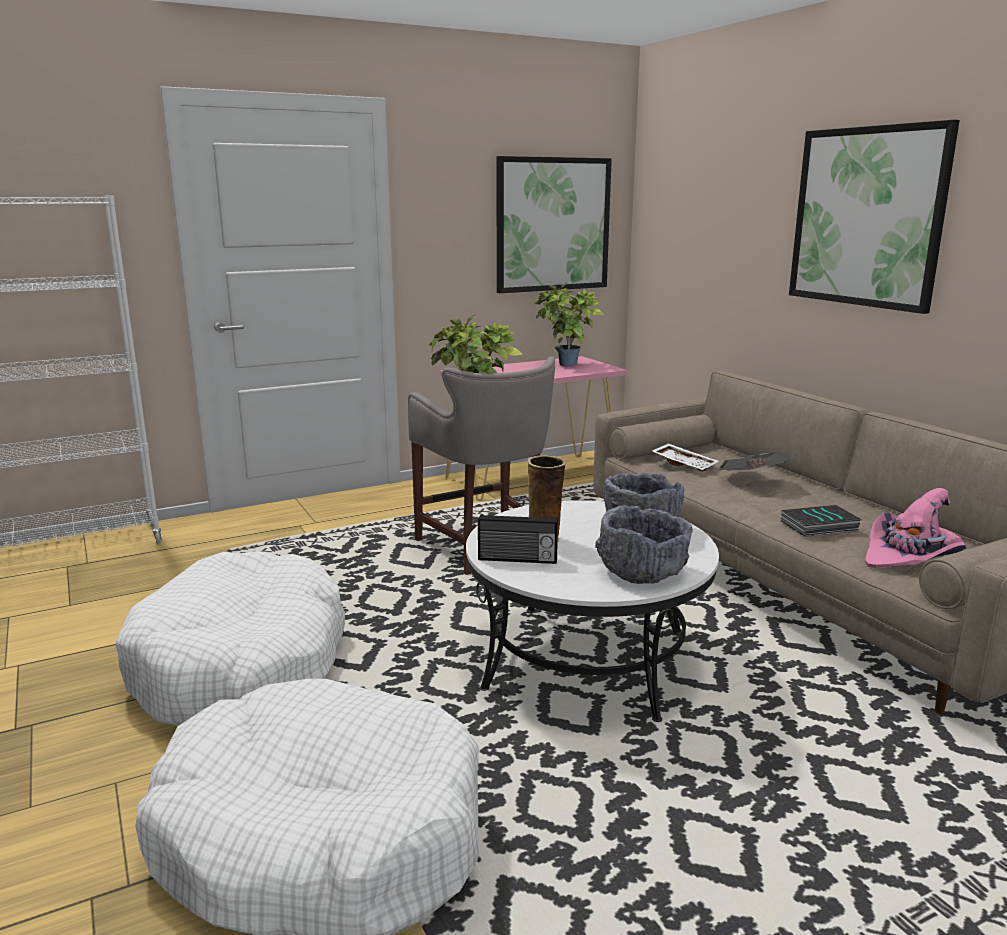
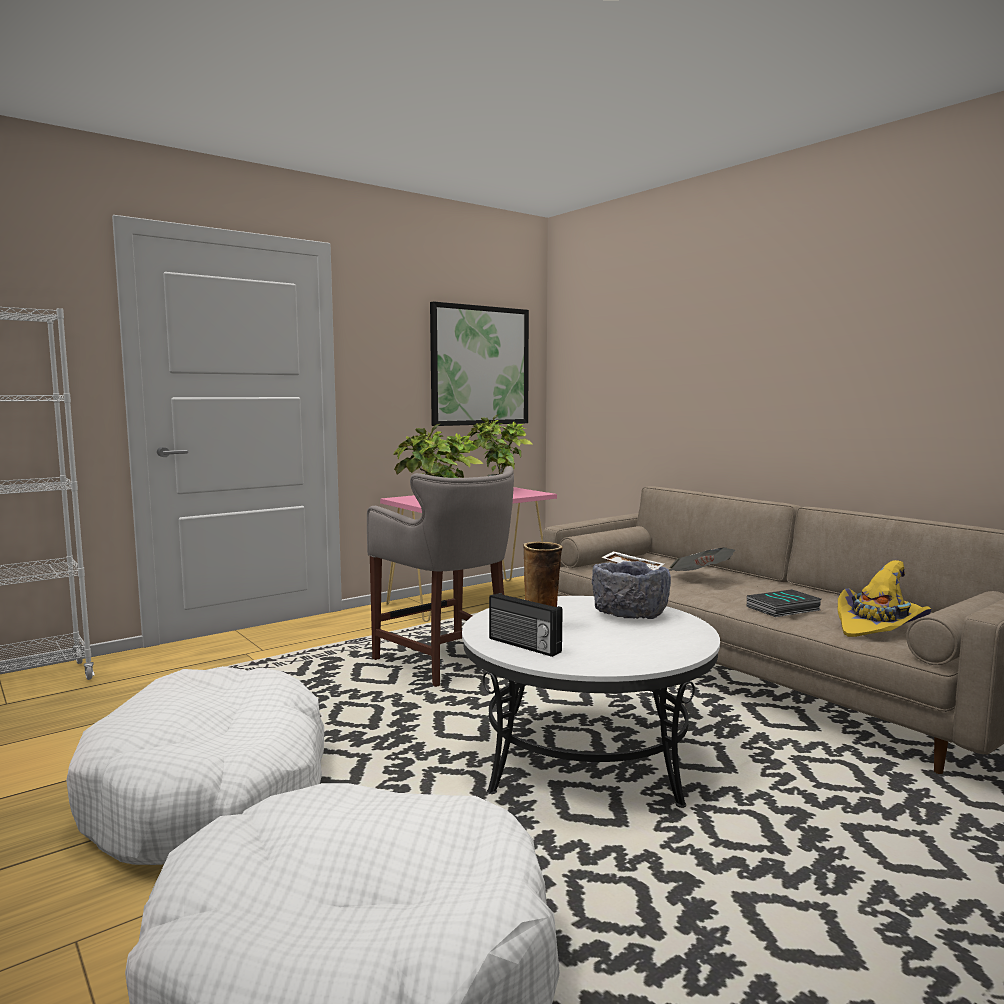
camera: 10 degrees left, 10 degrees down
radio [478,514,558,564] -> radio turned 45 degrees clockwise [489,593,562,657]
grey bowl [595,505,693,584] -> none
picture [789,120,960,314] -> none
pink hat [865,488,966,568] -> yellow hat [838,560,931,637]

